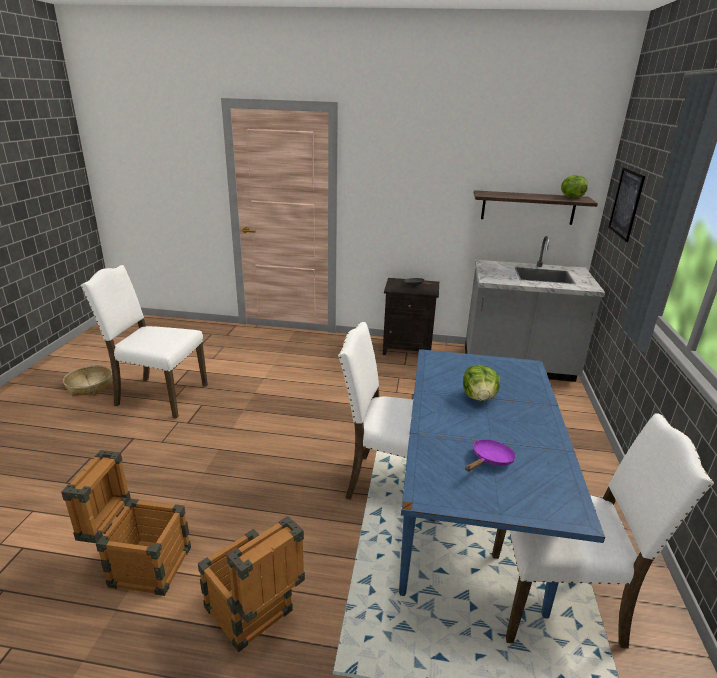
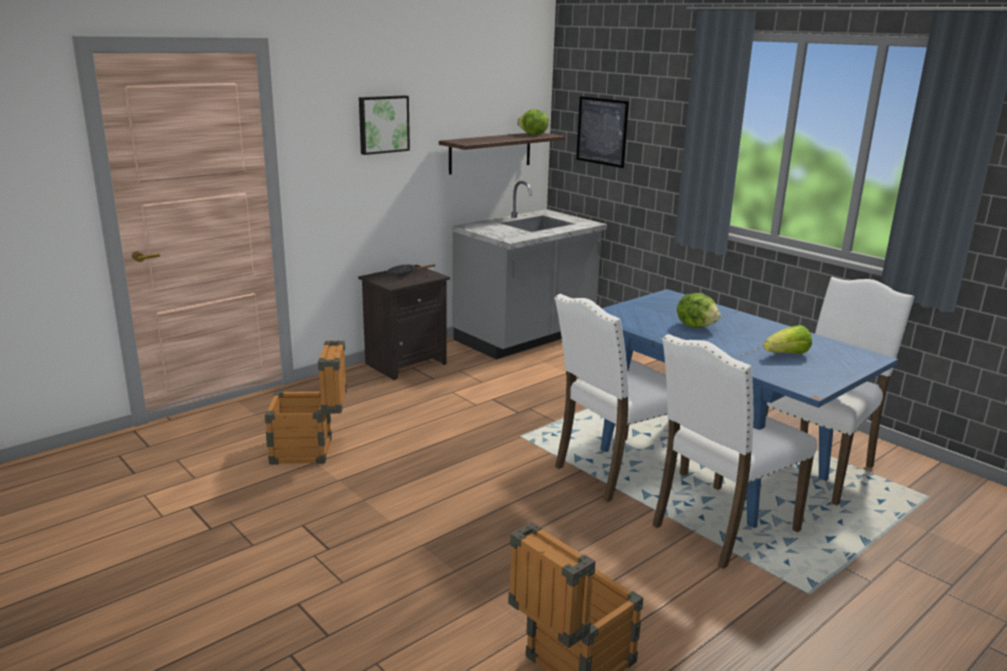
camera: 50 degrees left, 5 degrees down
basket [63,365,112,396] -> none
white chair [80,265,208,419] -> white chair moved to [652,334,817,569]
crate [198,516,305,652] -> crate moved to [265,340,347,465]
purple frying pan [465,439,516,471] -> lettuce [764,325,812,354]
none -> picture [359,95,410,155]

